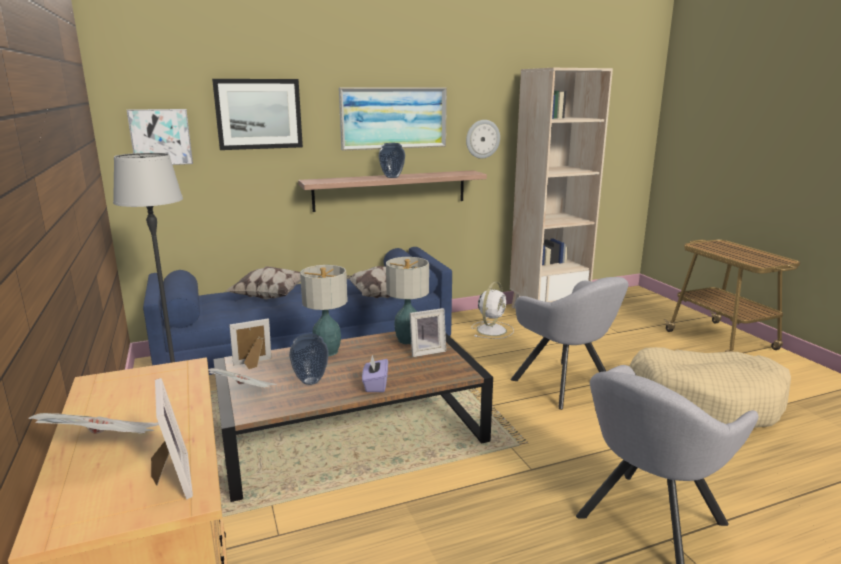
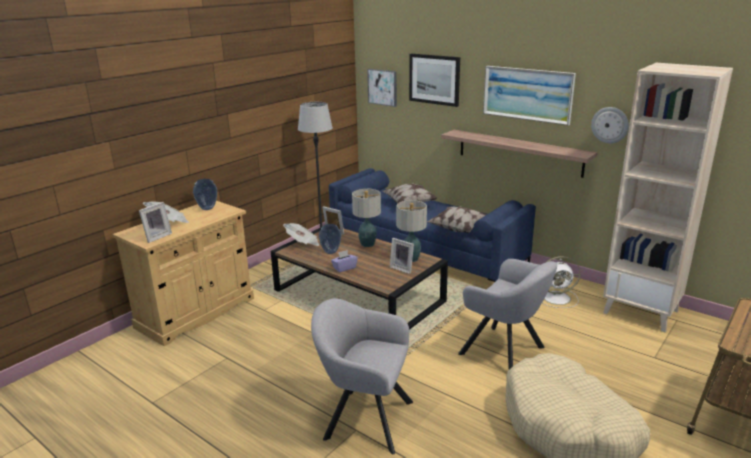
camera: 60 degrees right, 5 degrees up
vase [379,143,405,178] -> vase moved to [193,179,217,210]
grey armchair [511,277,628,410] -> grey armchair turned 75 degrees counterclockwise [458,259,557,370]

